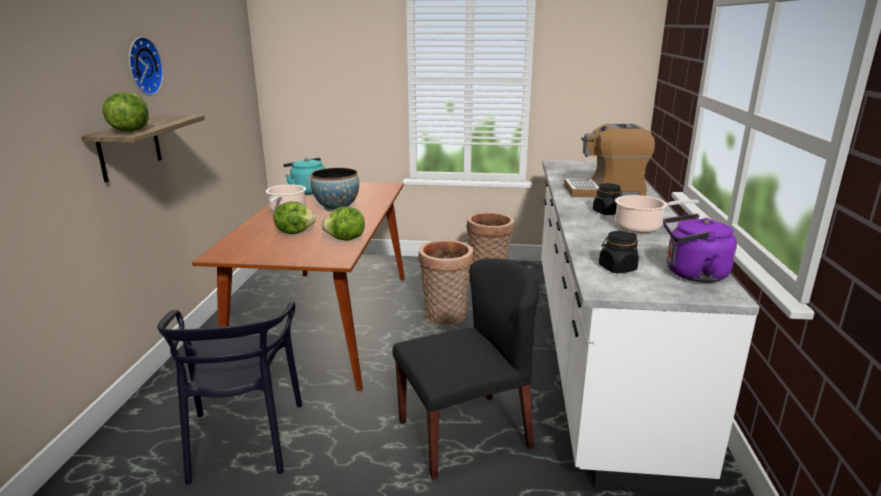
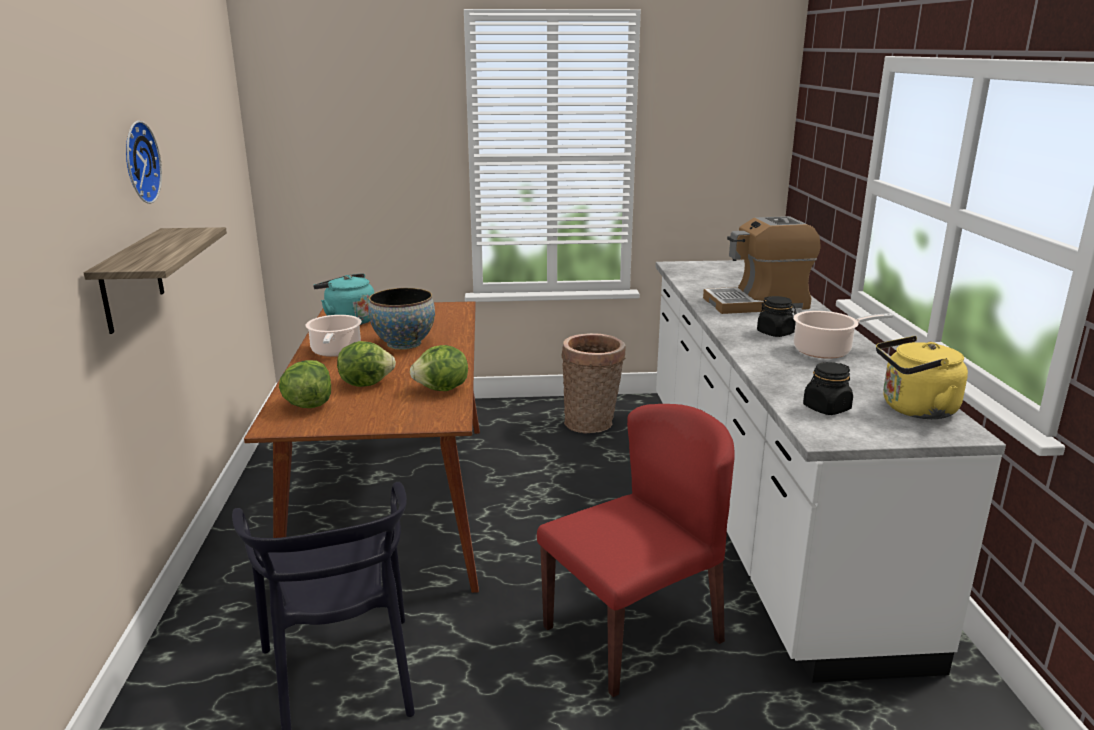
camera: 10 degrees left, 0 degrees up
lettuce [103,92,149,132] -> lettuce moved to [279,360,331,408]
black chair [393,258,539,479] -> red chair [537,404,735,697]
basket [418,240,473,325] -> none
purple kettle [663,214,737,283] -> yellow kettle [876,336,968,419]

